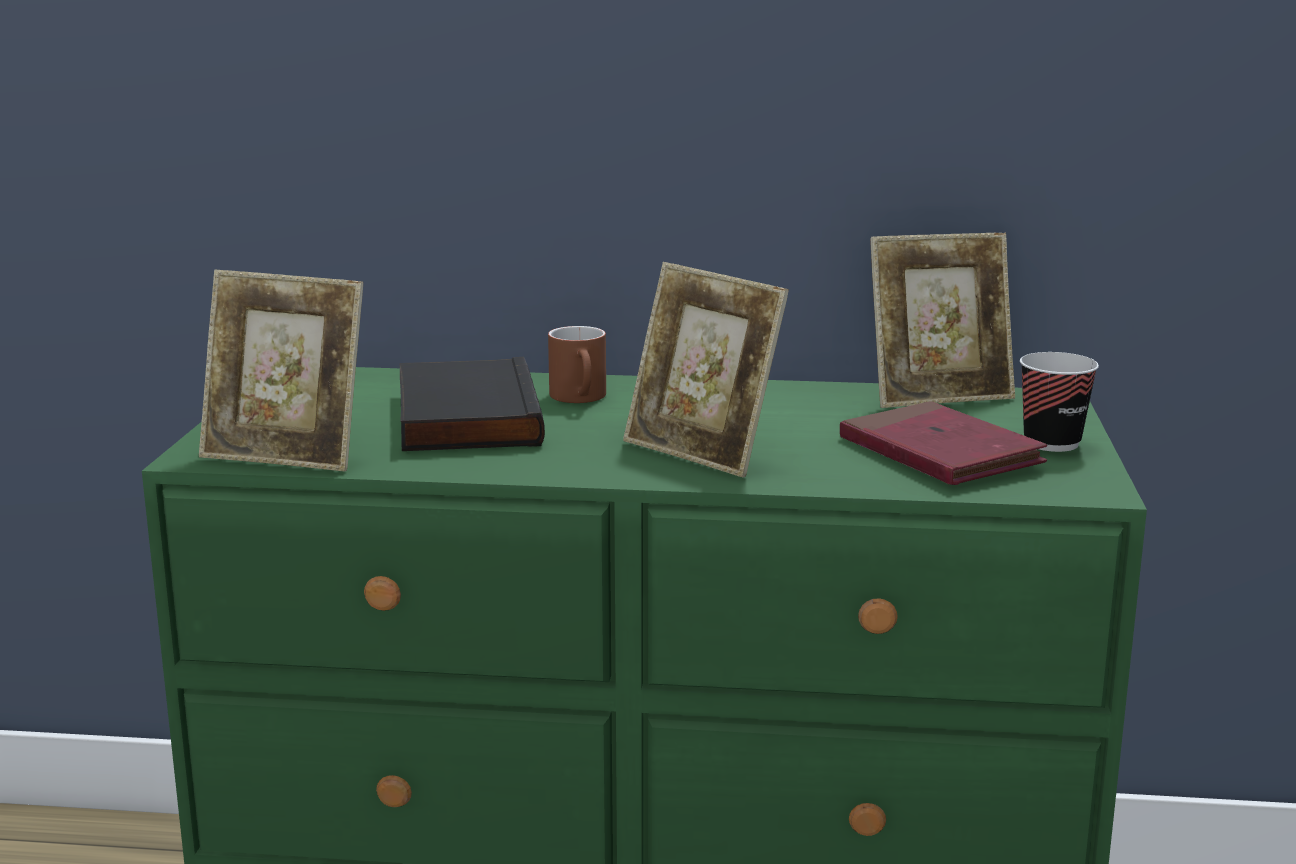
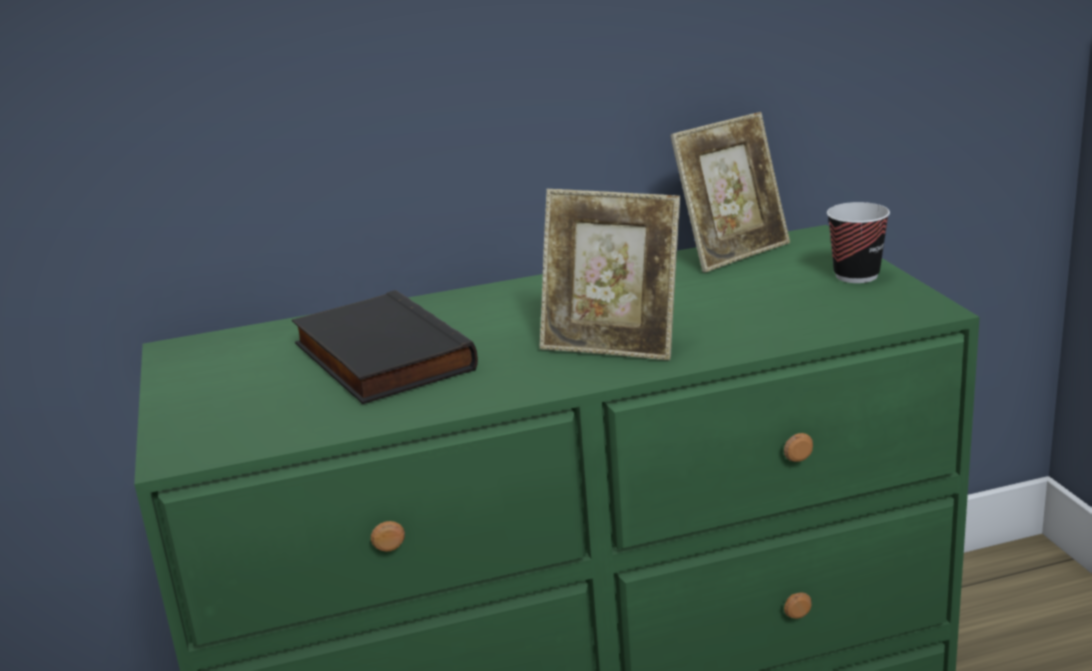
camera: 20 degrees left, 5 degrees up
picture frame [199,270,363,472] -> none
brown mug [548,326,606,403] -> none
red book [840,401,1047,485] -> none

